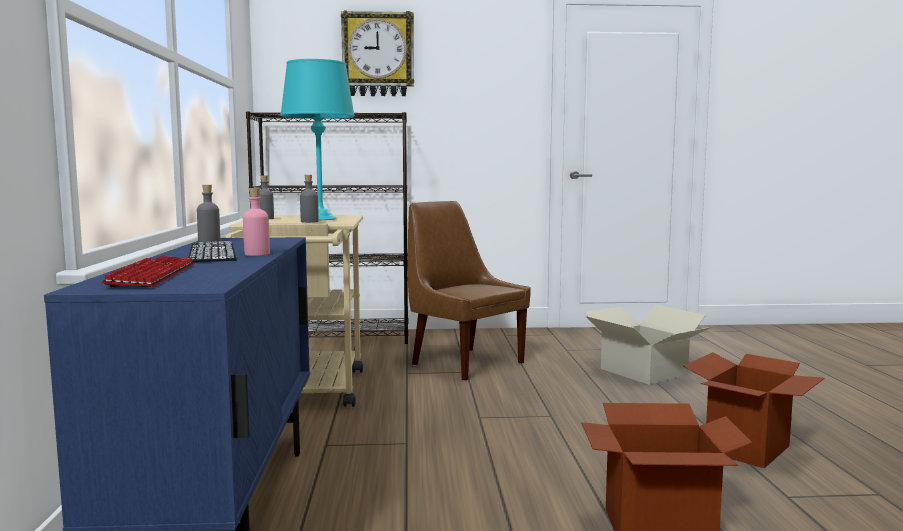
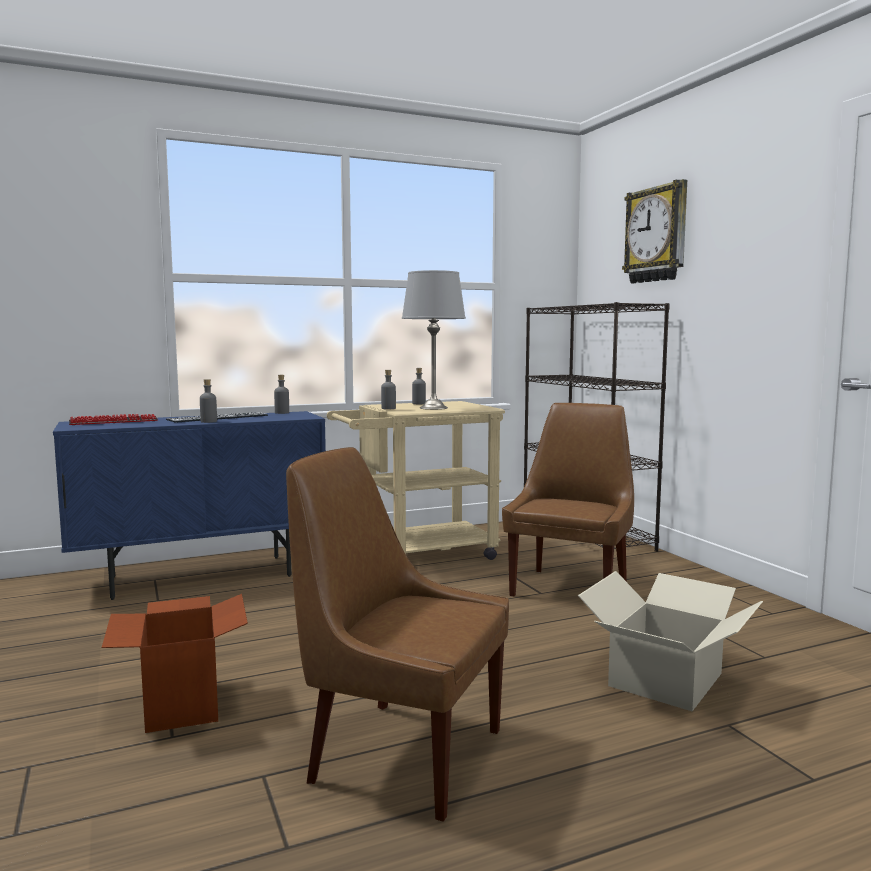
camera: 70 degrees right, 0 degrees up
pink bottle [243,188,270,256] -> grey bottle [200,379,217,423]
turquoise table lamp [280,59,355,220] -> grey table lamp [402,270,466,410]
cardboard box [683,352,825,468] -> brown chair [286,447,509,822]

